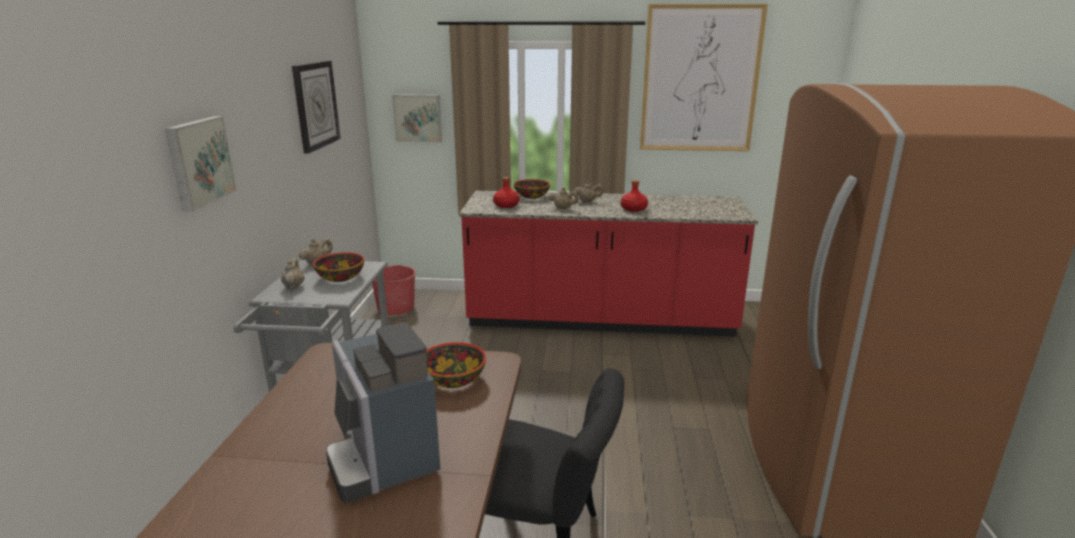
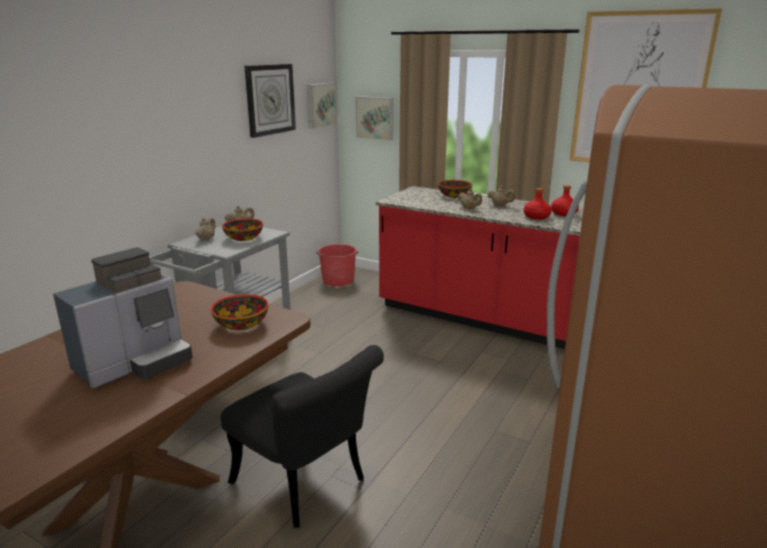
camera: 25 degrees right, 0 degrees up
picture [165,116,237,212] -> picture moved to [307,83,337,129]
coffee machine [326,322,441,502] -> coffee machine turned 135 degrees counterclockwise [53,247,193,388]
red bottle [493,177,520,208] -> red bottle moved to [551,185,579,216]

